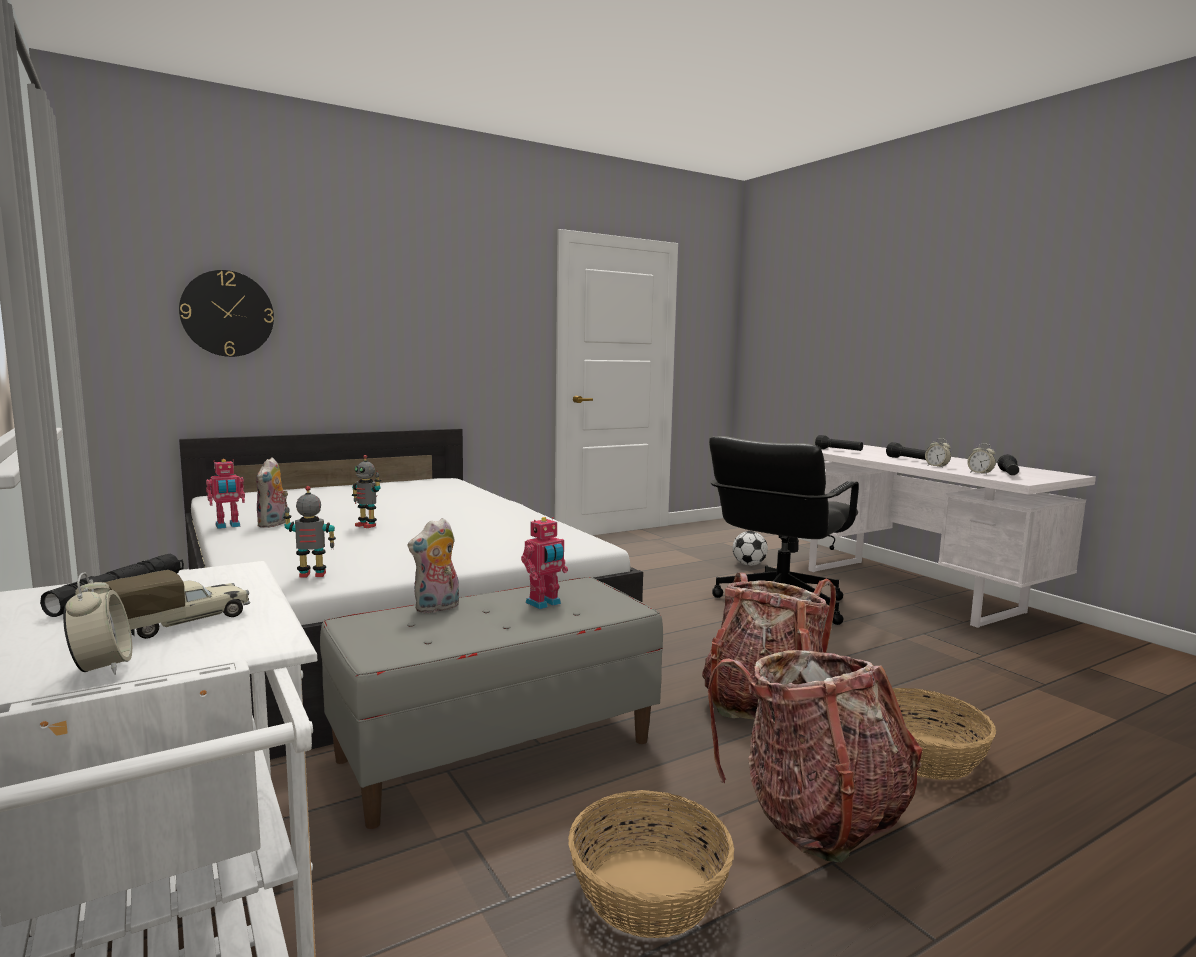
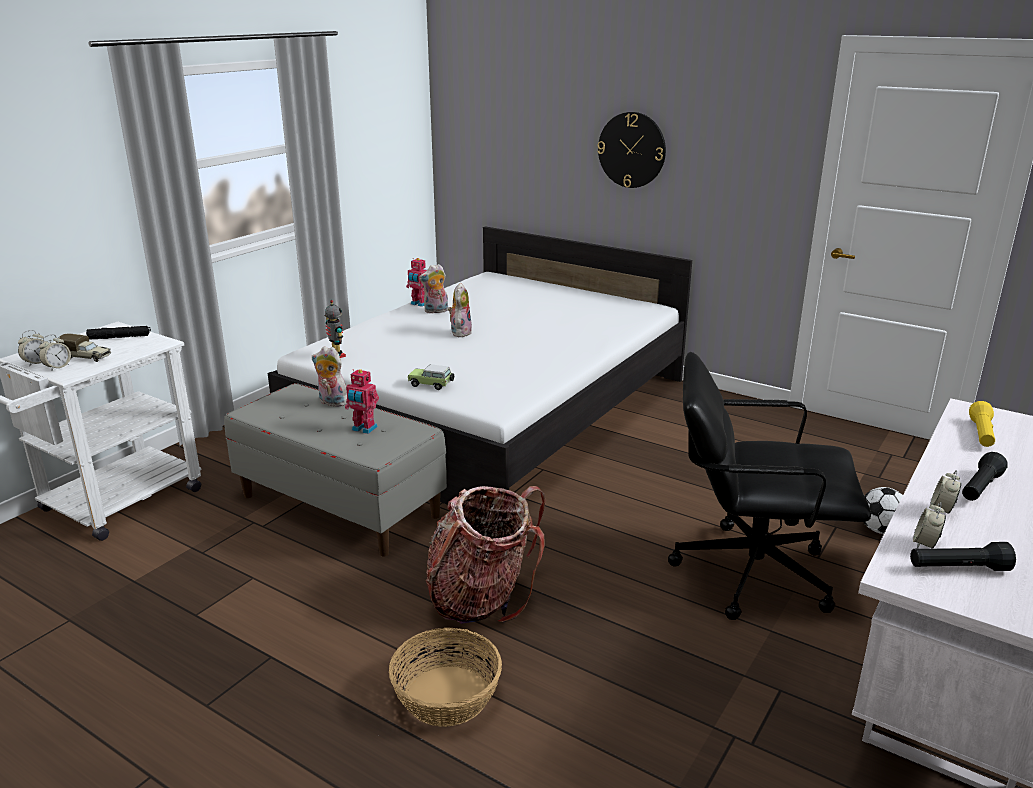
camera: 65 degrees right, 15 degrees up
wall clock [179,270,274,357] -> wall clock moved to [597,112,666,188]
toy robot [352,455,381,528] -> plush toy [448,282,472,337]
basket [568,790,734,938] -> none
backpack [708,628,923,863] -> none
black flashlight [815,435,863,451] -> yellow flashlight [969,401,995,447]
none -> alarm clock [39,334,71,371]
none -> toy car [408,364,454,390]

